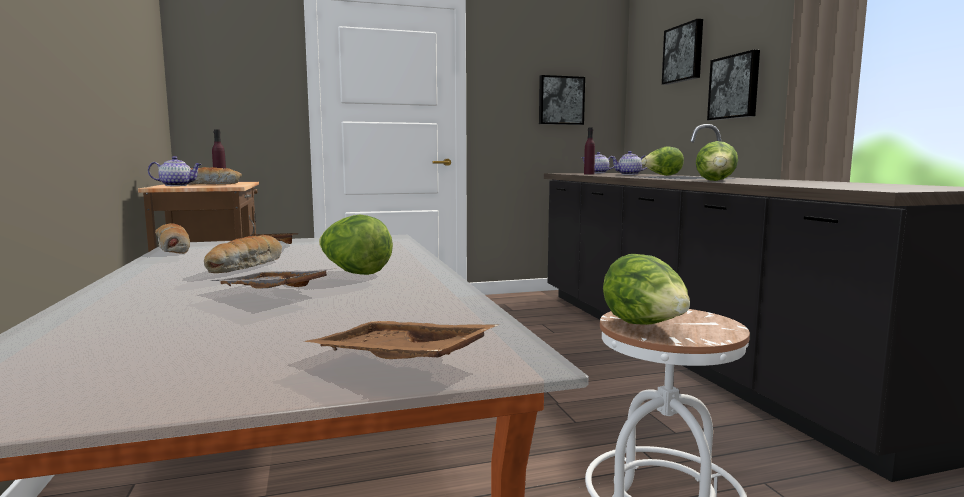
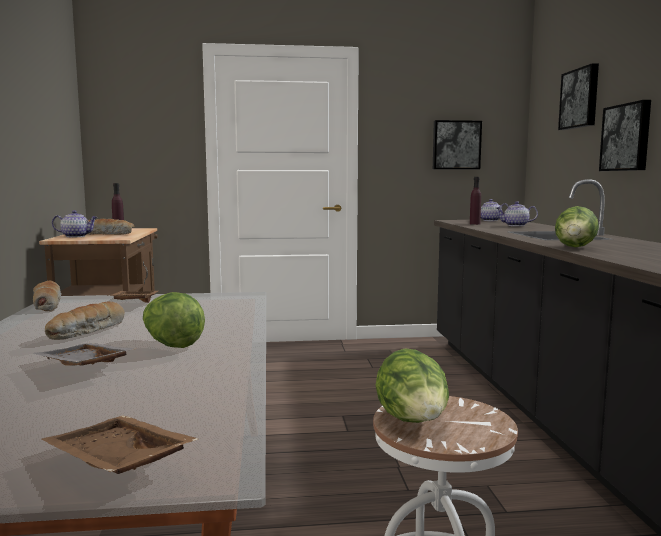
camera: 10 degrees right, 0 degrees up
lettuce [641,146,684,176] -> none

